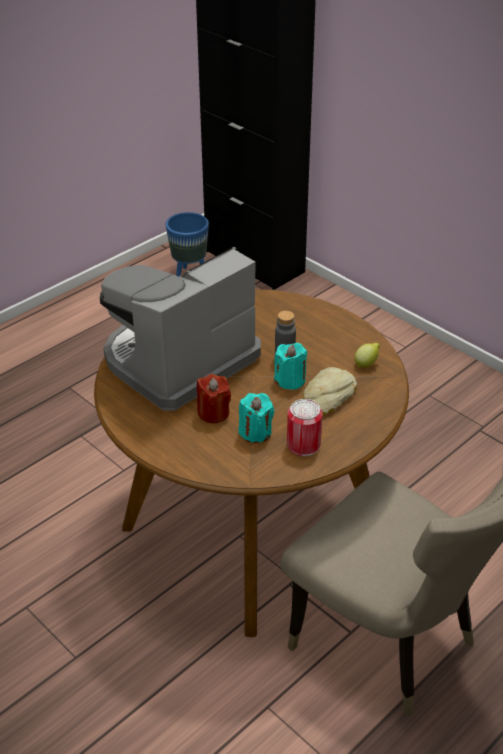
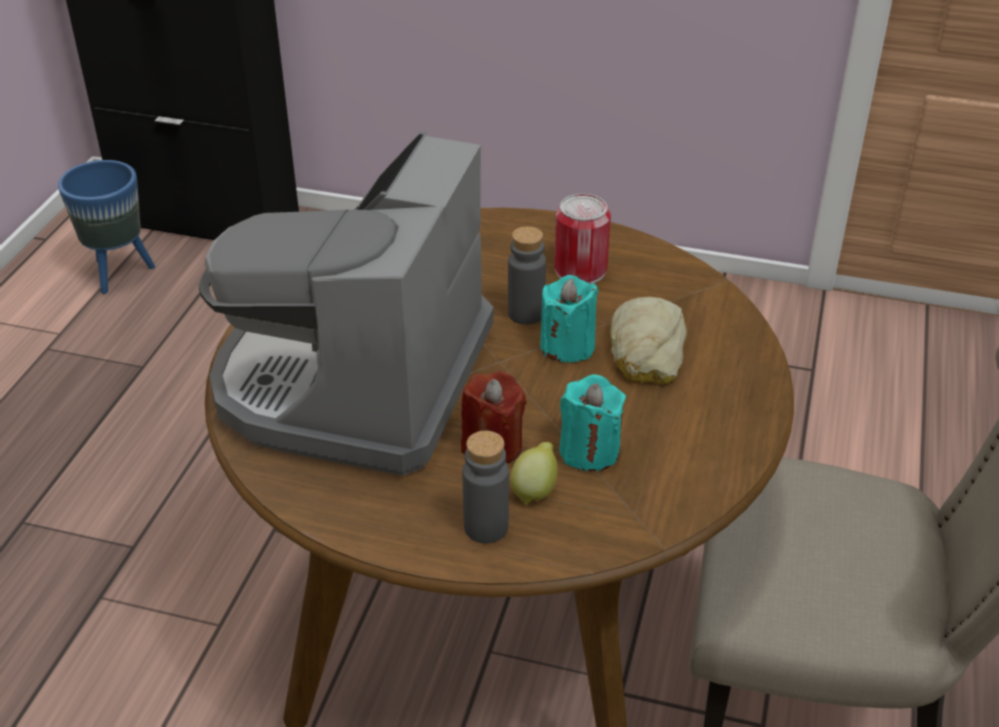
camera: 30 degrees left, 0 degrees up
can [287,399,323,456] -> can moved to [554,194,611,284]
lemon [354,343,380,368] -> lemon moved to [510,442,558,505]
none -> grey bottle [462,431,509,543]

